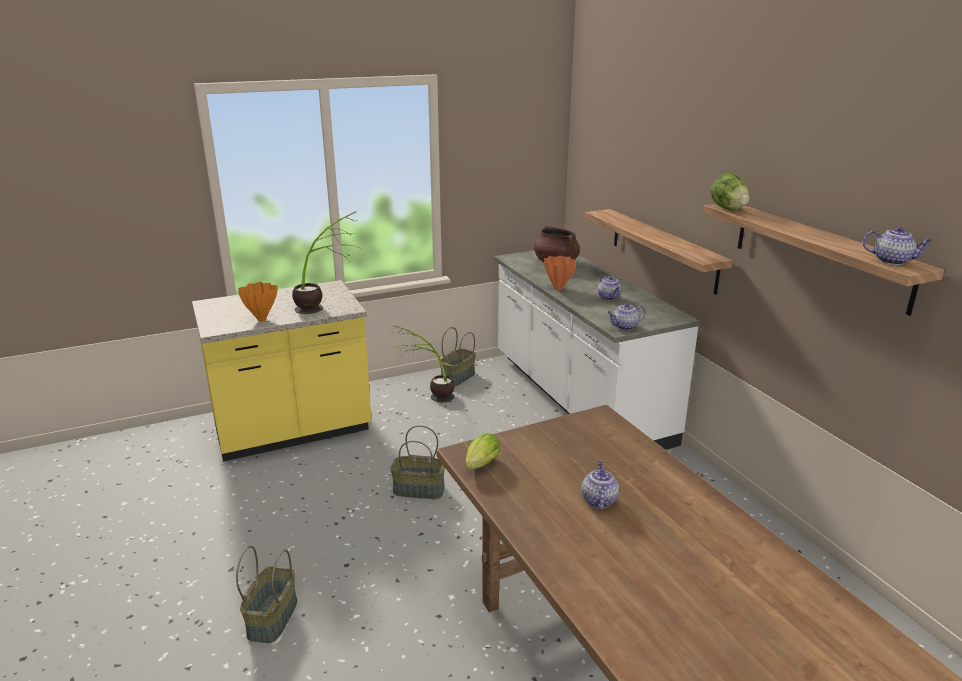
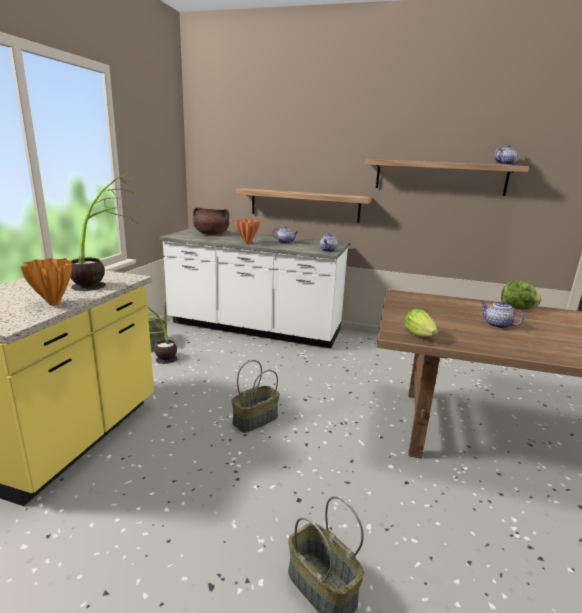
camera: 50 degrees left, 5 degrees down
lettuce [710,173,750,210] -> lettuce moved to [501,281,542,309]

